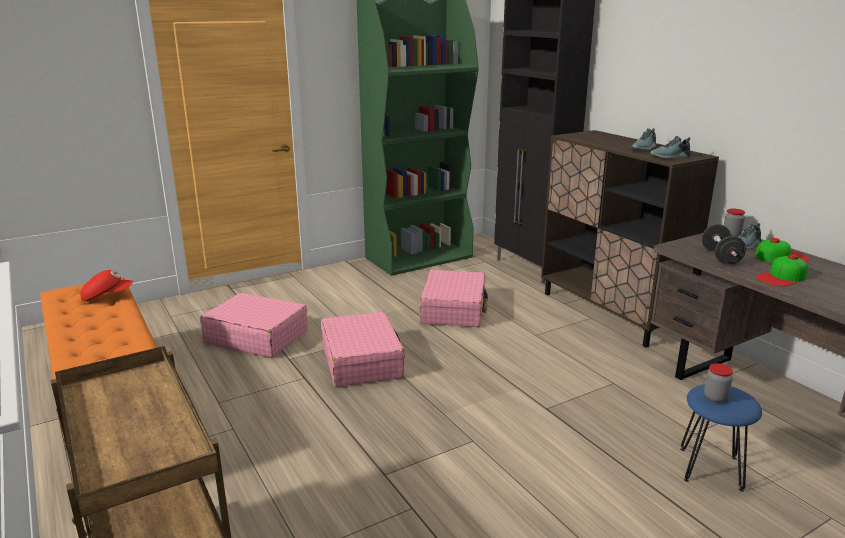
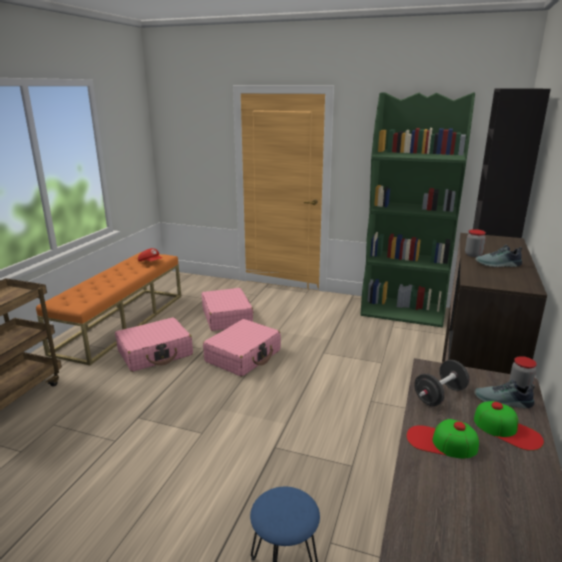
camera: 50 degrees right, 0 degrees up
pink suitcase [420,270,488,327] -> pink suitcase moved to [115,317,193,372]
shoe [650,136,691,158] -> none
jar [704,364,733,403] -> jar moved to [465,229,486,257]

